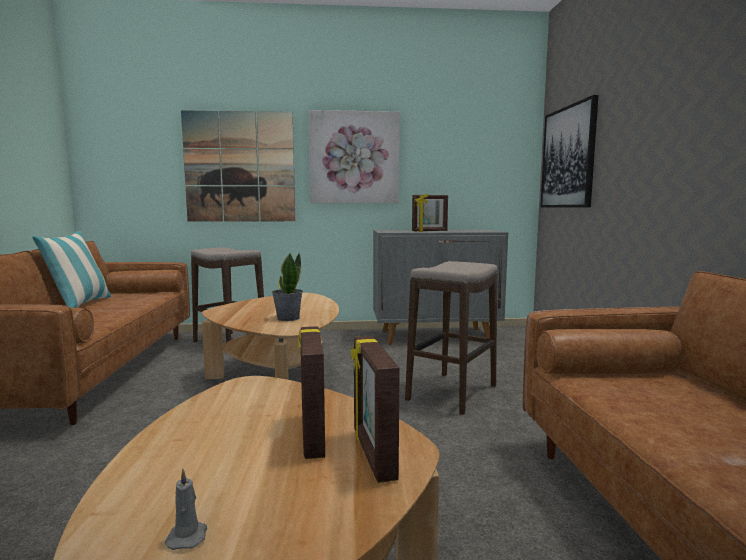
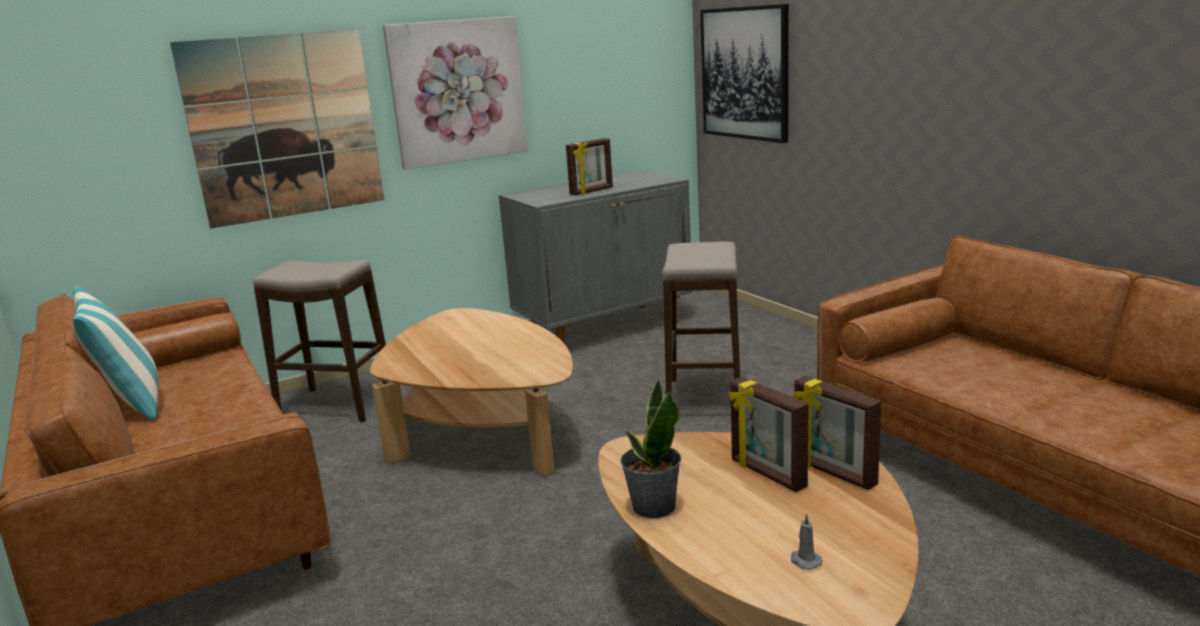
camera: 25 degrees left, 10 degrees up
potted plant [272,253,303,321] -> potted plant moved to [620,379,681,518]

